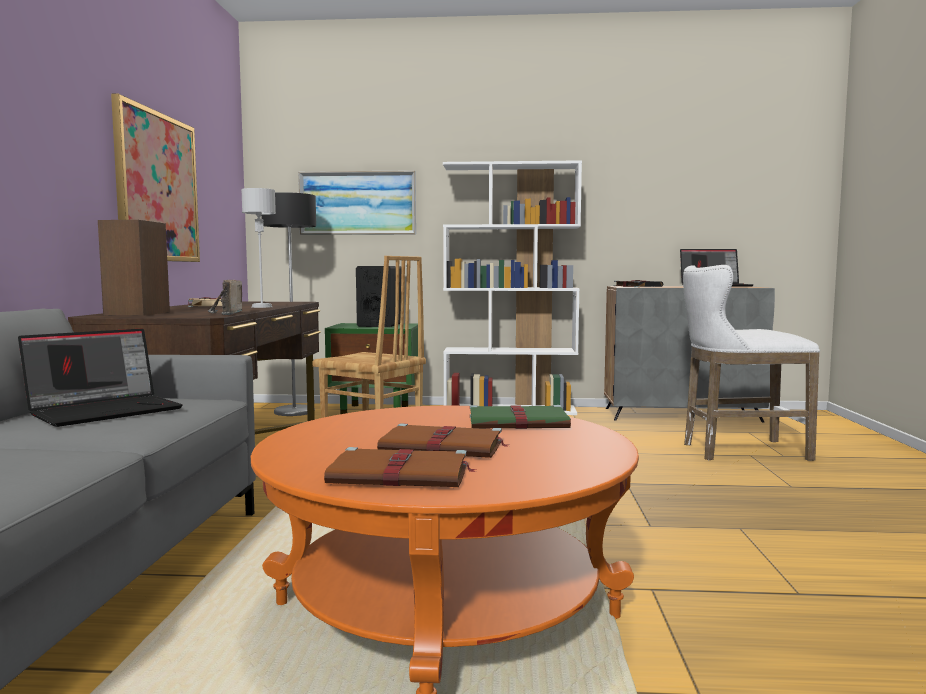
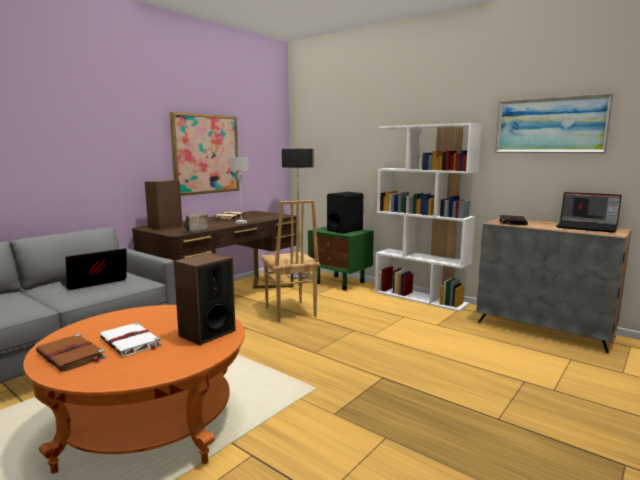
camera: 35 degrees right, 5 degrees up
laptop [18,328,183,427] -> laptop turned 150 degrees clockwise [60,248,127,290]
picture [298,170,416,235] -> picture moved to [495,93,614,153]
brown book [377,423,509,458] -> white book [100,322,162,356]
green book [470,405,572,429] -> speaker [174,253,236,345]
white stool [683,265,820,461] -> none

